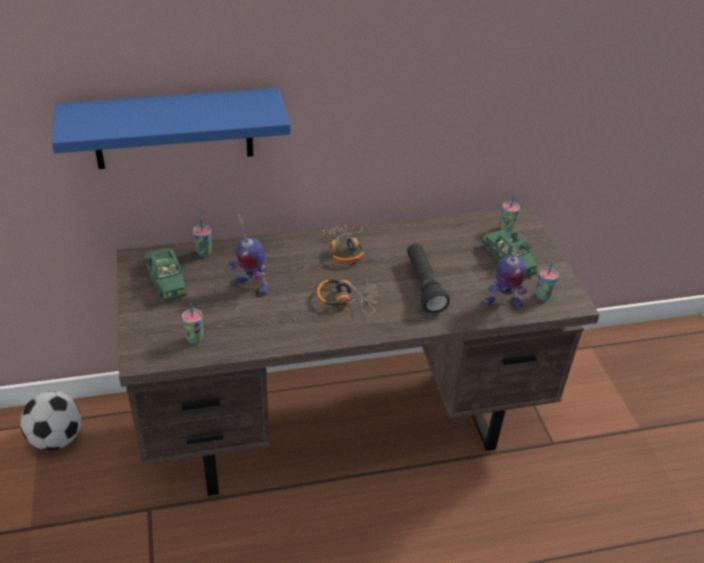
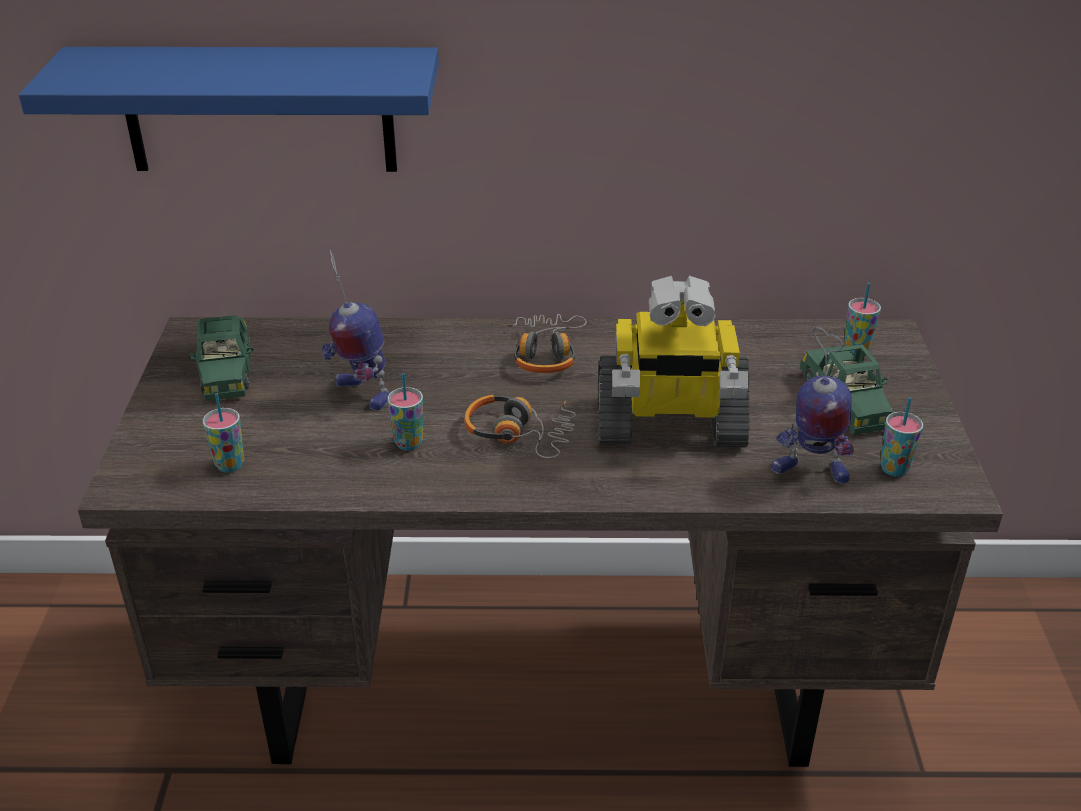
camera: 15 degrees right, 5 degrees down
football [20,391,81,450] -> none
cup [193,218,212,257] -> cup moved to [387,373,423,451]
black flashlight [407,243,450,313] -> toy robot [598,276,750,447]

